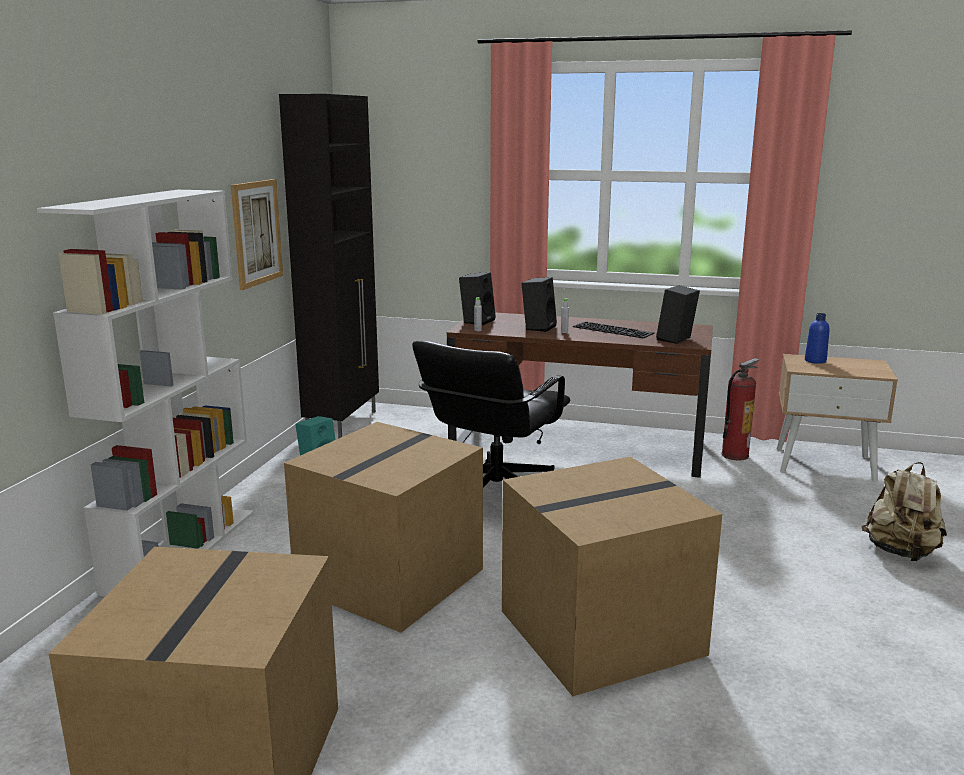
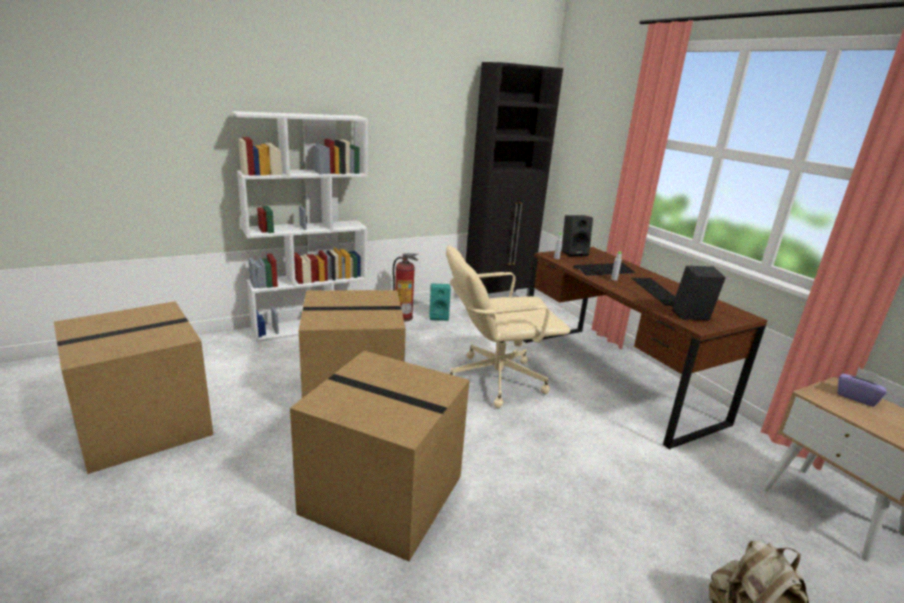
camera: 45 degrees right, 5 degrees up
picture [231,179,283,290] -> none
black office chair [412,341,570,487] -> beige office chair [446,246,570,408]
black speaker [521,277,557,332] -> keyboard [573,263,635,276]
fire extinguisher [722,358,759,460] -> fire extinguisher moved to [393,254,418,322]
blue bottle [805,313,829,364] -> purple tissue box [838,367,886,407]

